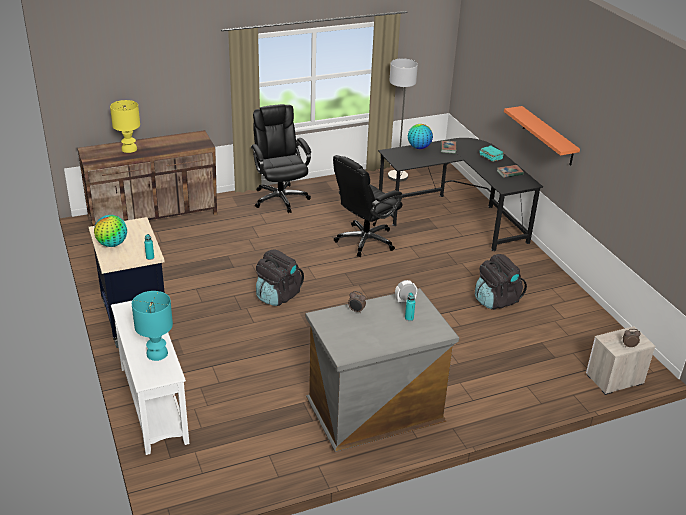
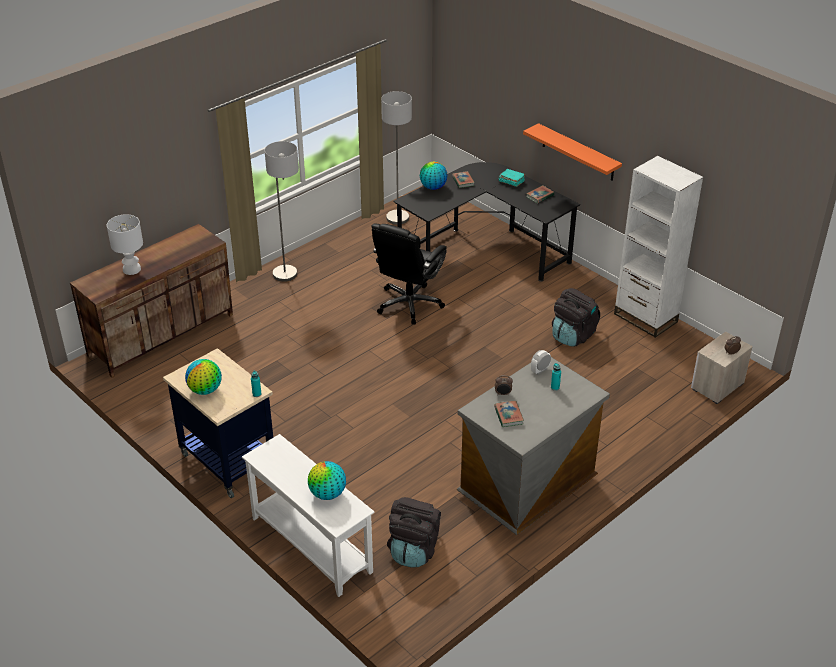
camera: 20 degrees left, 5 degrees up
yellow table lamp [110,100,140,153] -> white table lamp [107,214,143,275]
turquoise table lamp [132,291,173,361] -> globe [308,461,346,500]
black office chair [251,104,311,213] -> grey floor lamp [265,141,299,282]
black backpack [256,249,304,306] -> black backpack moved to [387,497,441,567]
none -> book [494,401,524,427]
none -> white bookcase [614,156,703,338]

